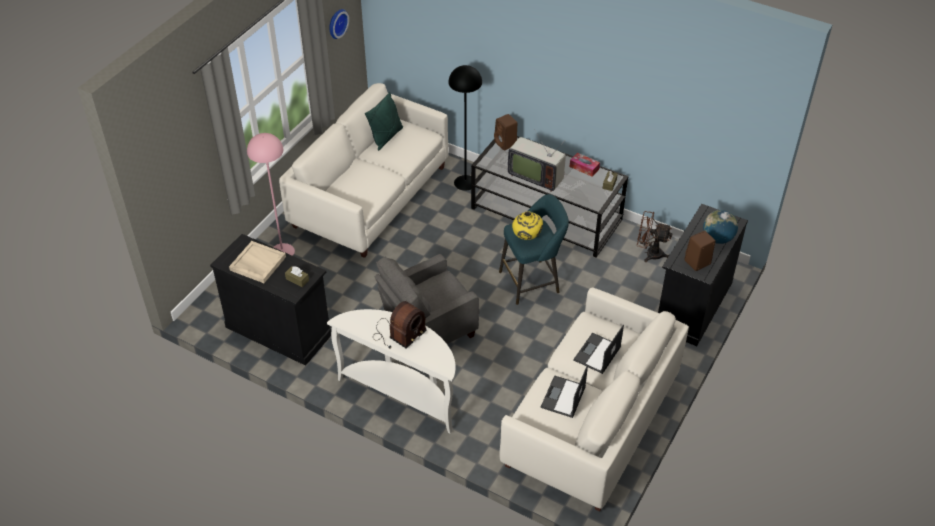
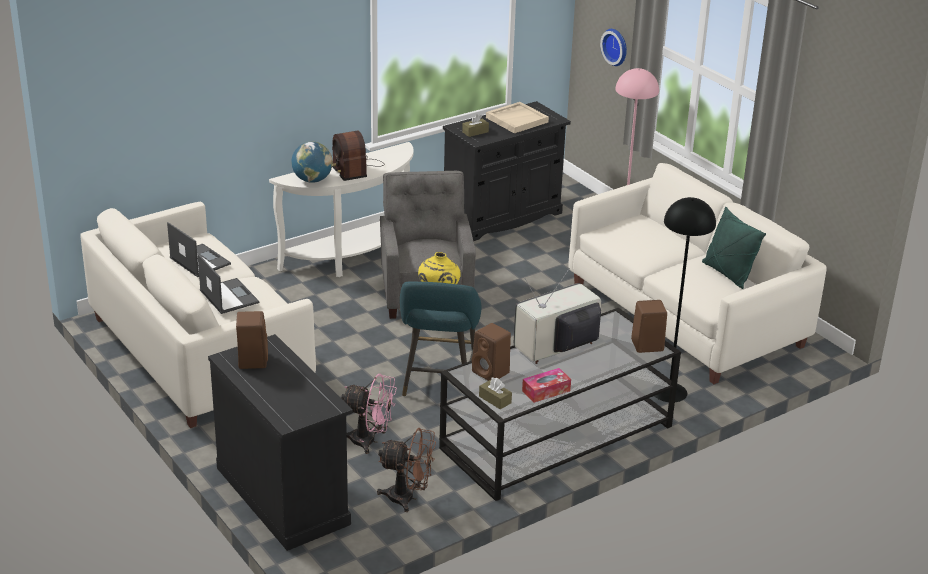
camera: 115 degrees right, 15 degrees down
wall clock [329,9,349,39] -> wall clock moved to [600,29,627,66]
brown fan [637,211,673,262] -> brown fan turned 60 degrees clockwise [377,428,436,512]
globe [703,210,738,244] -> globe moved to [291,141,333,183]
none -> pink fan [341,374,397,454]
none -> brown speaker [472,323,511,381]

